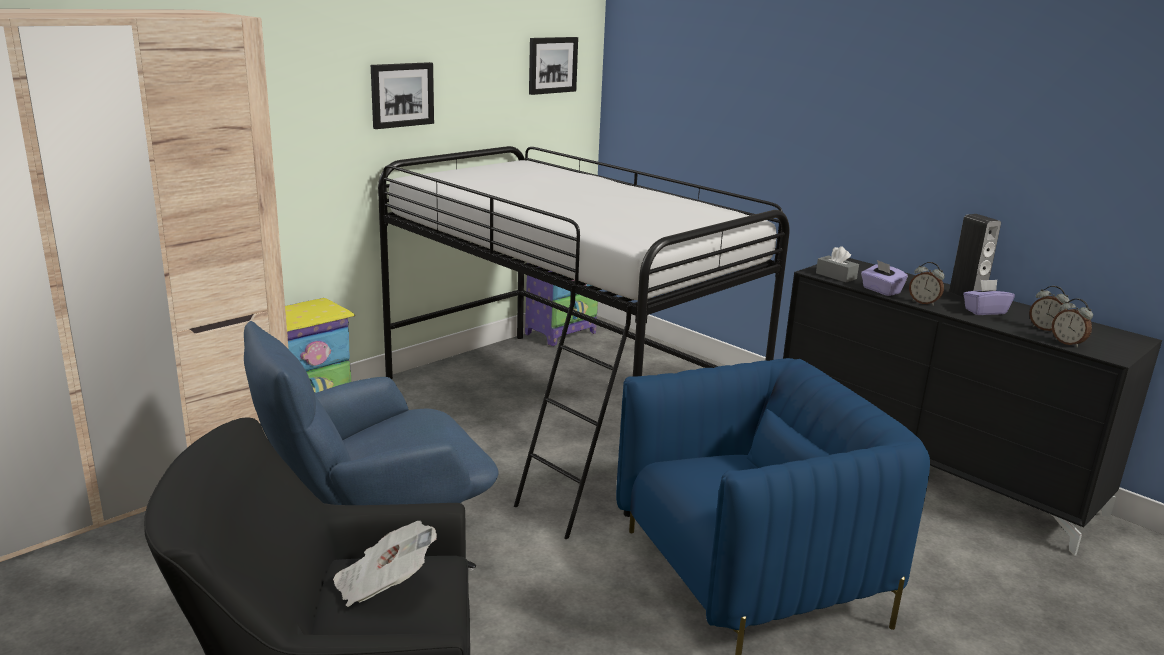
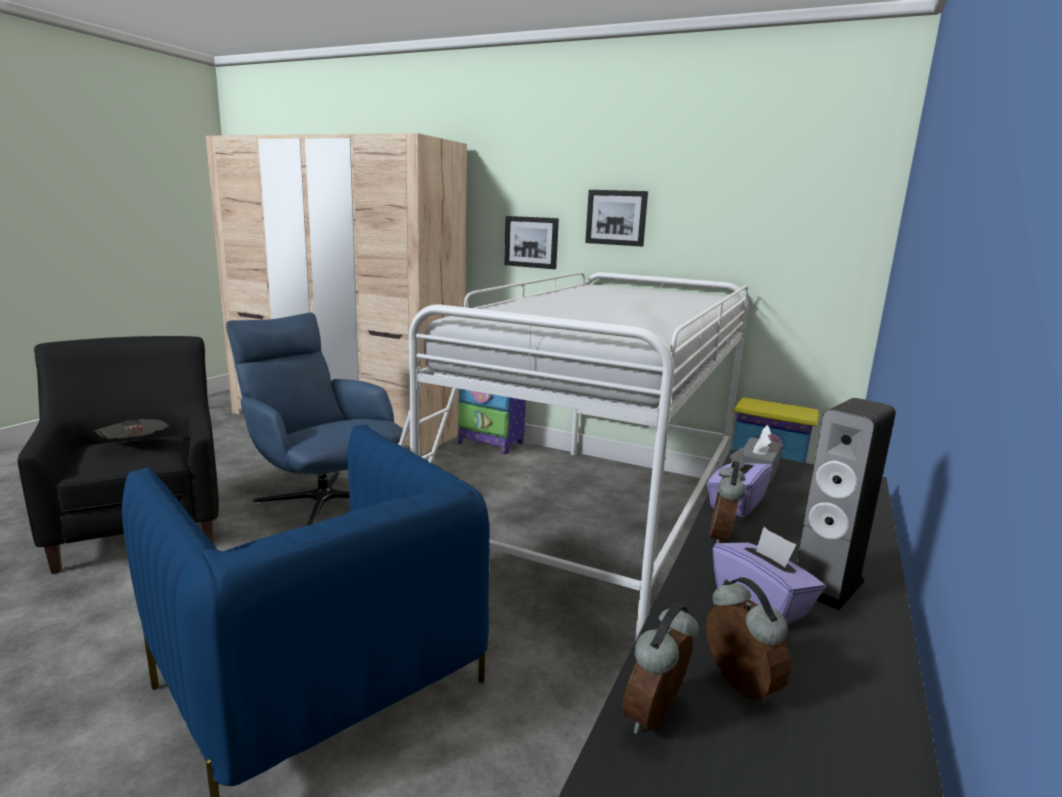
camera: 70 degrees right, 5 degrees down
black bed [378,146,790,539] -> white bed [399,272,748,641]
picture [529,37,578,95] -> picture moved to [504,216,559,269]
alarm clock [1029,286,1070,331] -> alarm clock turned 135 degrees clockwise [706,577,791,705]

